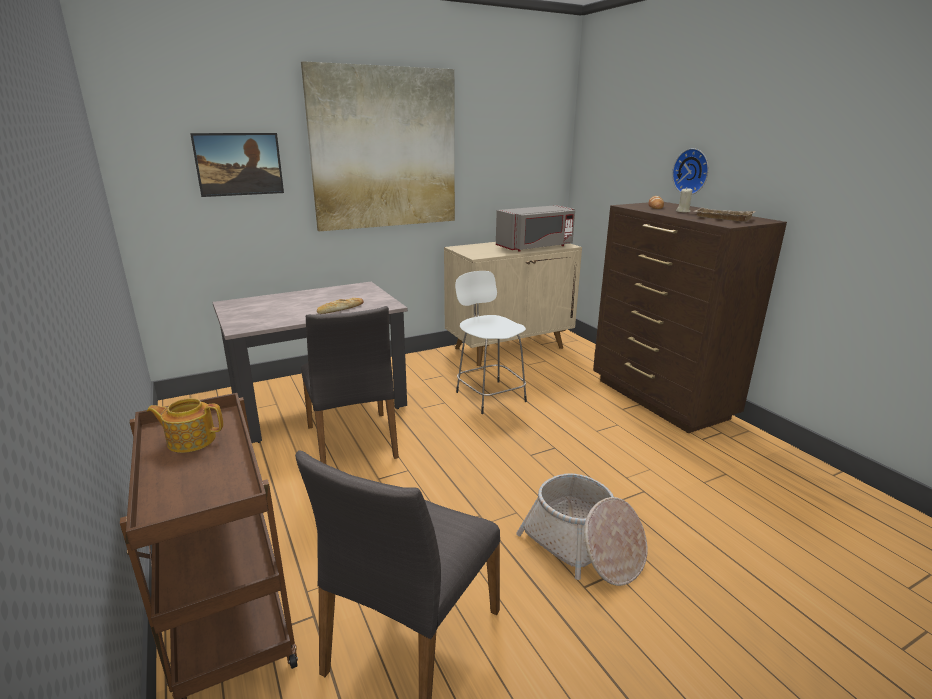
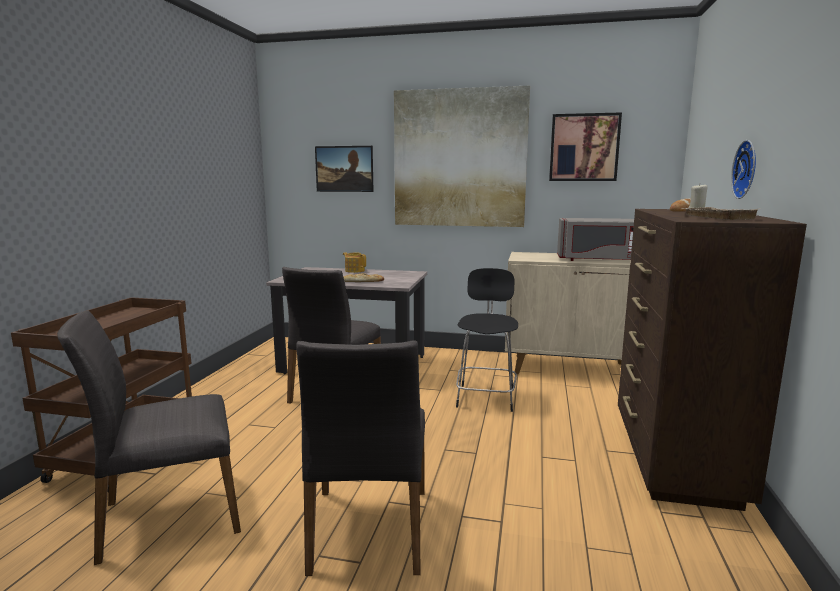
camera: 40 degrees right, 10 degrees down
teapot [147,398,223,453] -> teapot moved to [343,252,366,273]
white stool [455,271,527,414] -> black stool [456,268,518,412]
basket [516,473,647,586] -> grey chair [297,340,425,576]
none -> picture [549,112,622,181]

